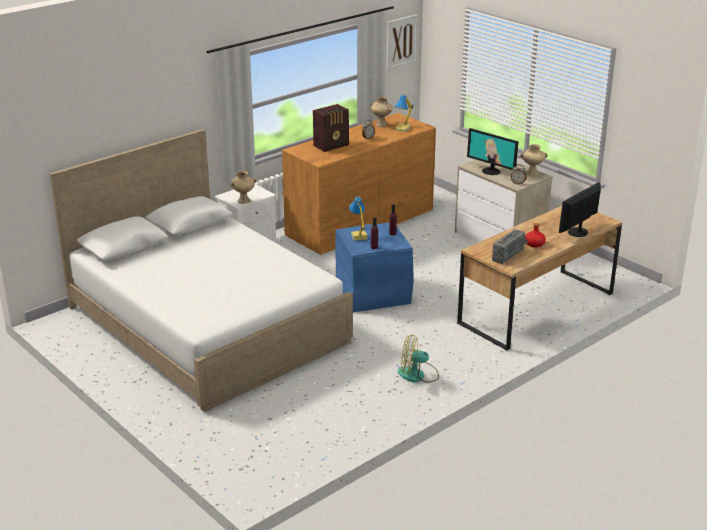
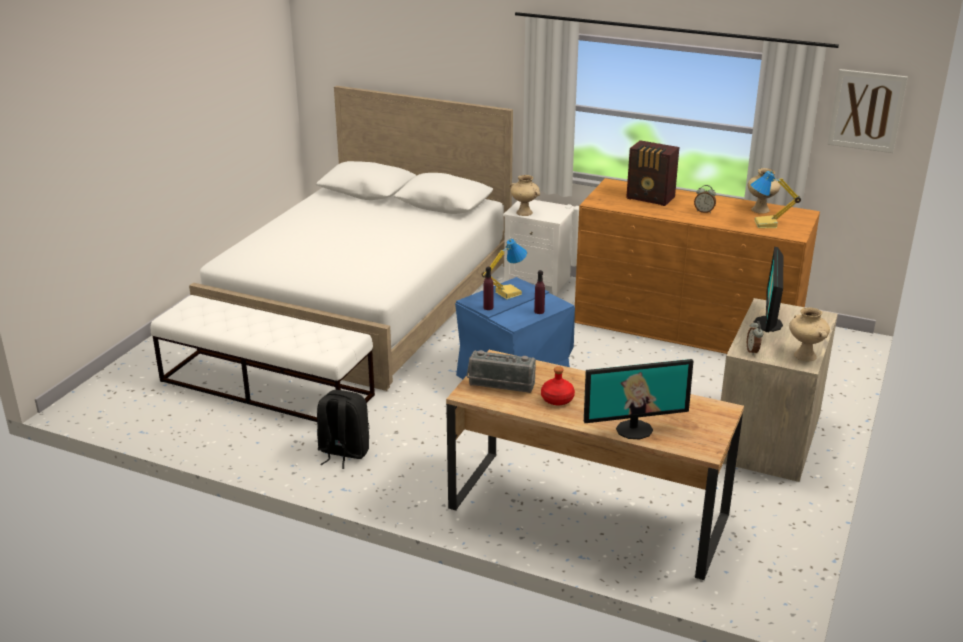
camera: 65 degrees right, 0 degrees up
fan [398,334,439,383] -> black backpack [317,390,369,469]
monitor [559,182,601,237] -> monitor turned 150 degrees clockwise [584,359,693,439]
none -> white bench [151,295,375,422]

